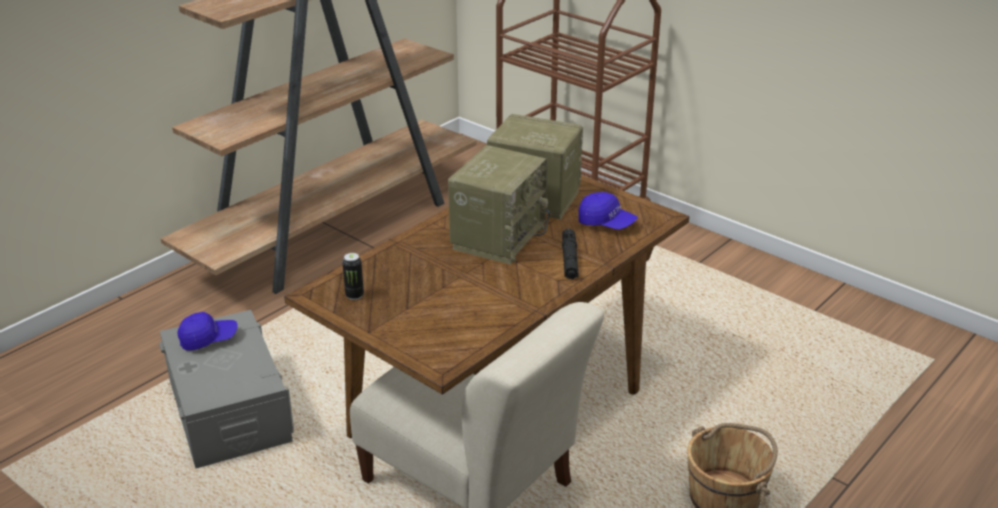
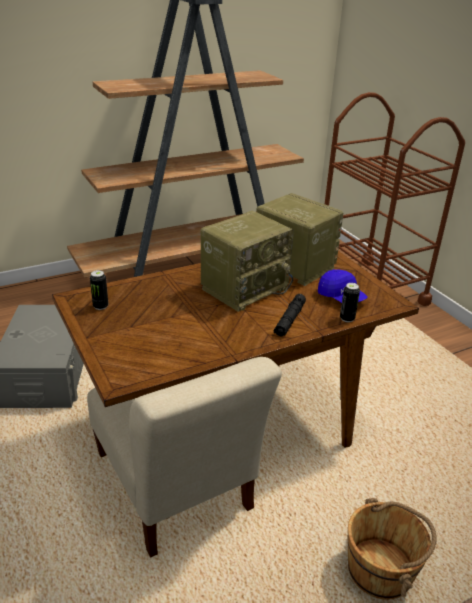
camera: 20 degrees right, 0 degrees up
blue cap [177,312,238,350] -> none
none -> can [340,283,360,322]

